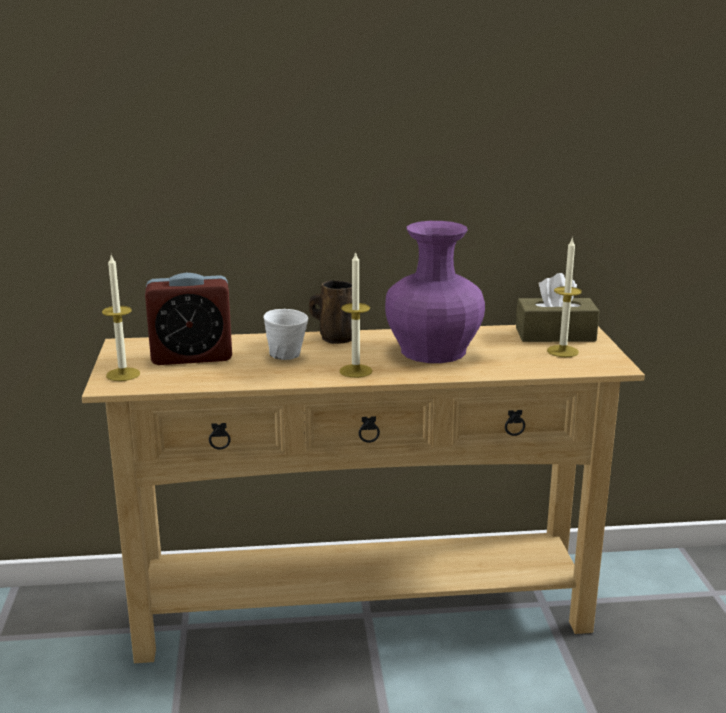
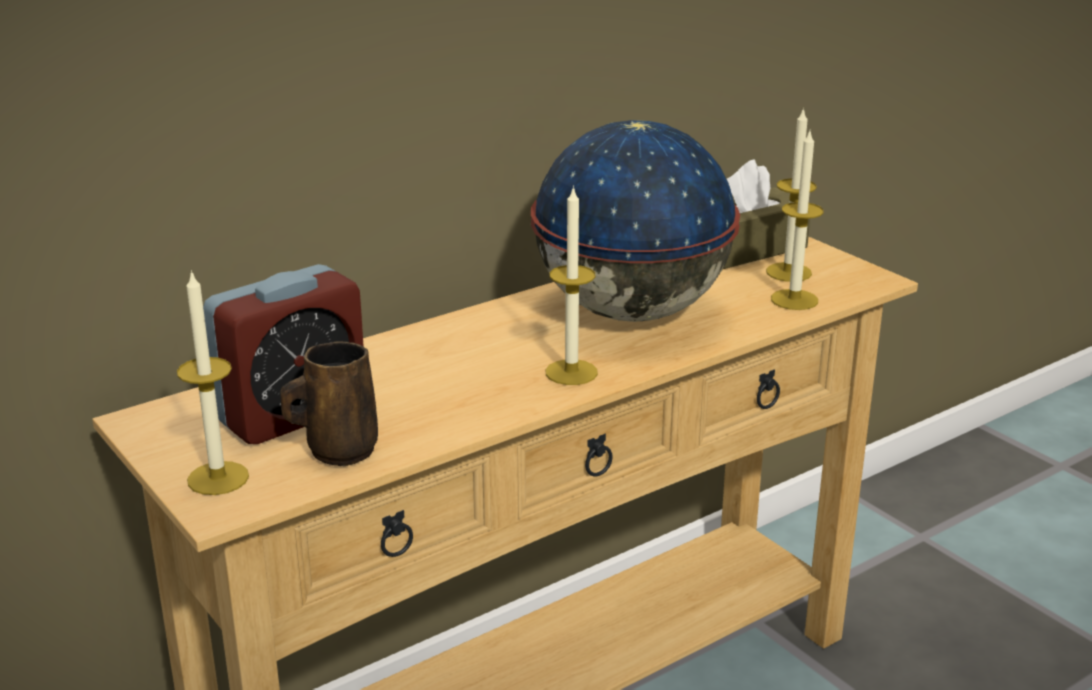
camera: 30 degrees left, 5 degrees up
white mug [264,309,308,360] -> none
brown mug [309,280,352,344] -> brown mug moved to [280,341,378,466]
purple vase [385,221,485,363] -> globe [531,120,740,322]
none -> candle [771,131,824,310]

